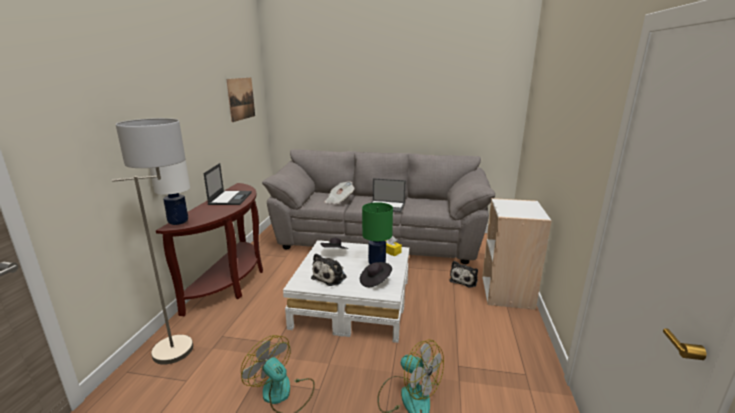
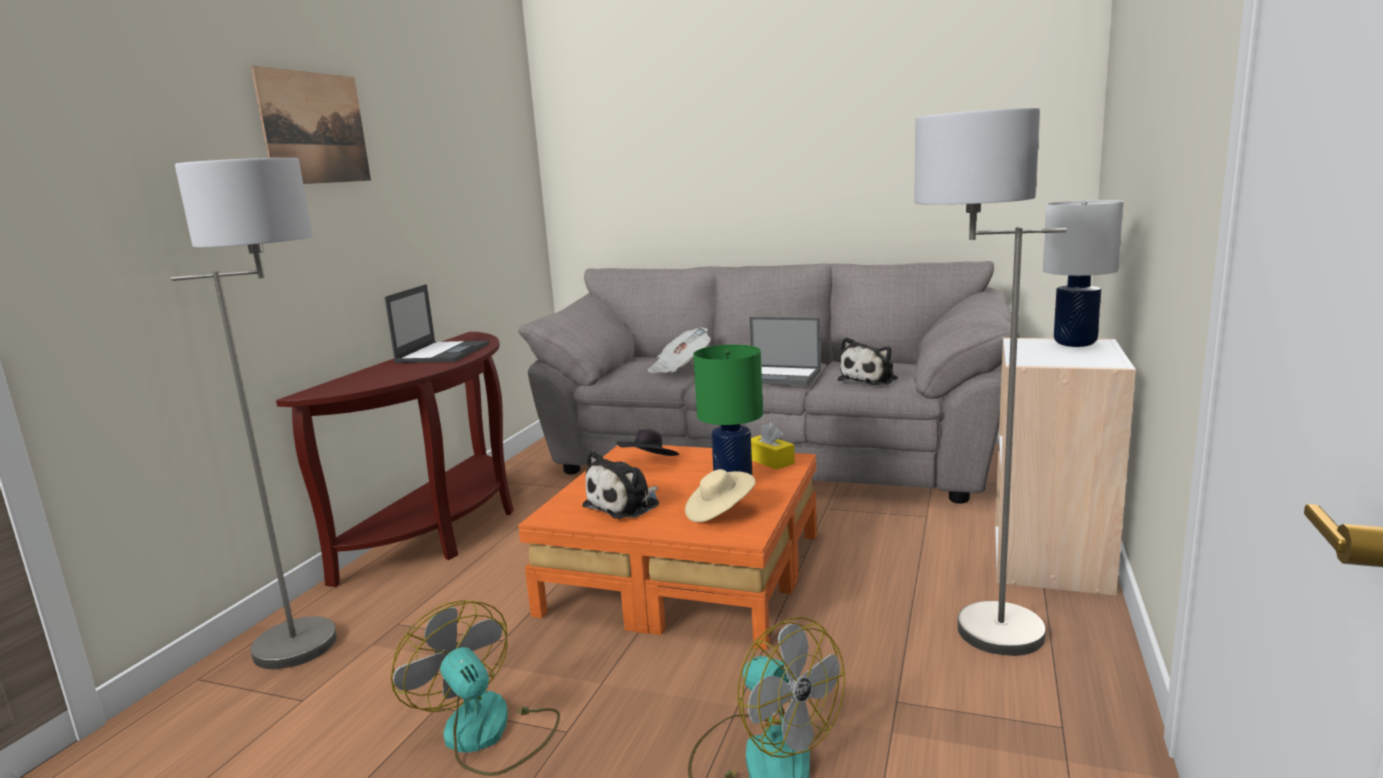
camera: 10 degrees right, 5 degrees down
white table lamp [149,159,190,225] -> white table lamp moved to [1043,200,1124,347]
picture [226,77,255,122] -> picture moved to [251,66,371,184]
white coffee table [283,240,409,343] -> orange coffee table [518,445,817,650]
black hat [360,262,392,287] -> beige hat [685,469,756,522]
plush toy [449,261,478,288] -> plush toy moved to [838,337,898,385]
none -> grey floor lamp [915,108,1067,656]

